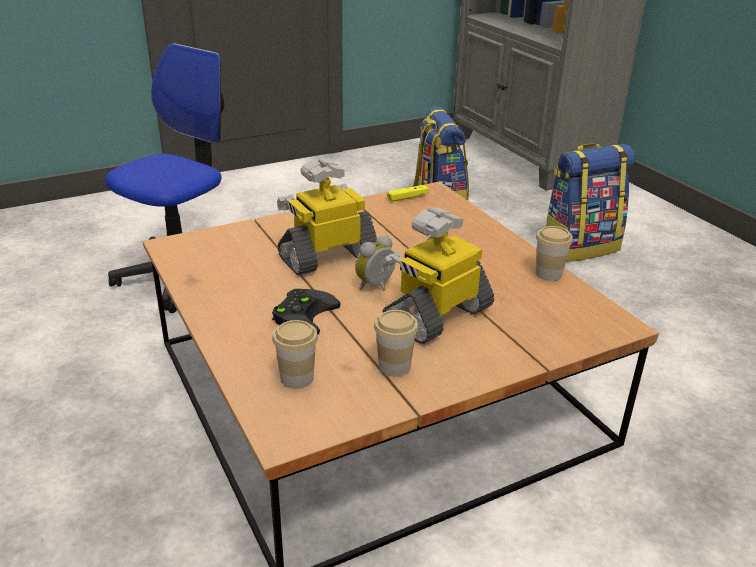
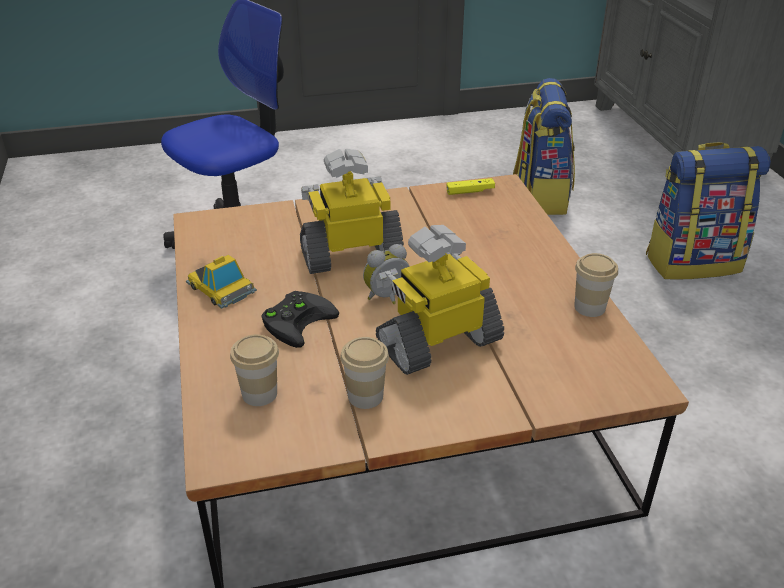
camera: 15 degrees right, 5 degrees up
none -> toy car [186,255,257,309]

